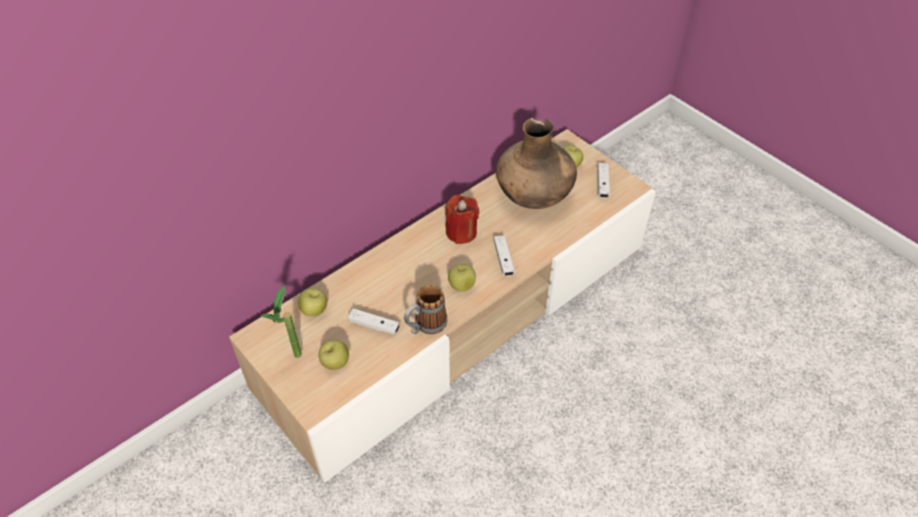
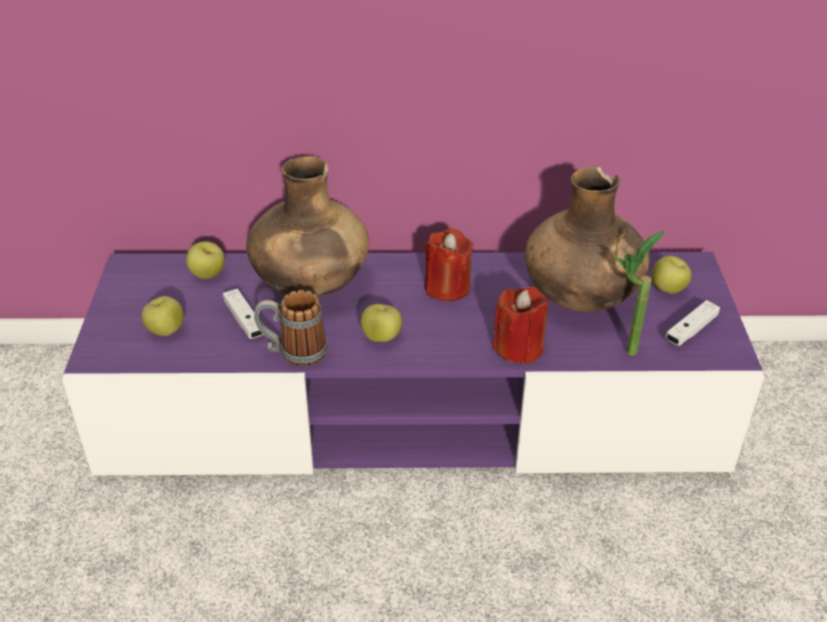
camera: 40 degrees right, 10 degrees down
beige tv stand [229,129,656,483] -> purple tv stand [62,252,764,475]
potted plant [261,285,302,358] -> potted plant moved to [615,231,665,356]
white game controller [494,235,515,276] -> none
none -> brown vase [246,156,369,297]
none -> red candle [493,286,548,364]

